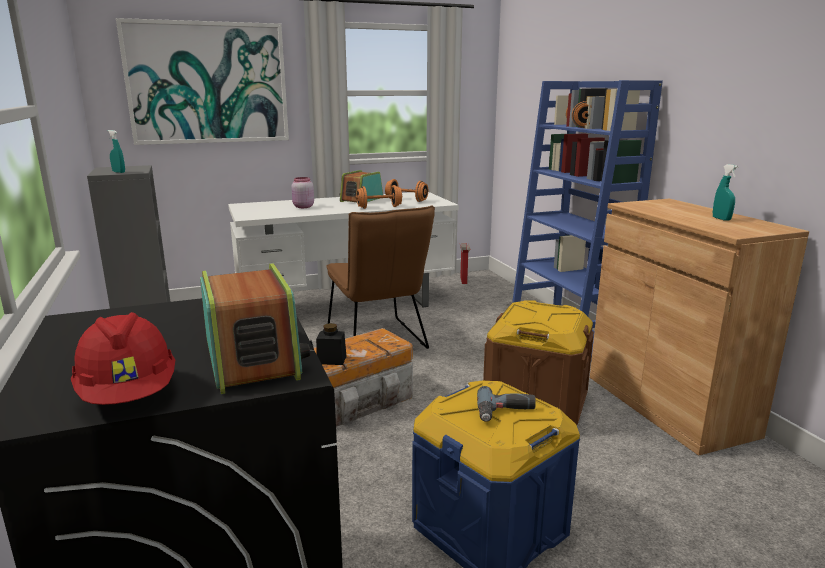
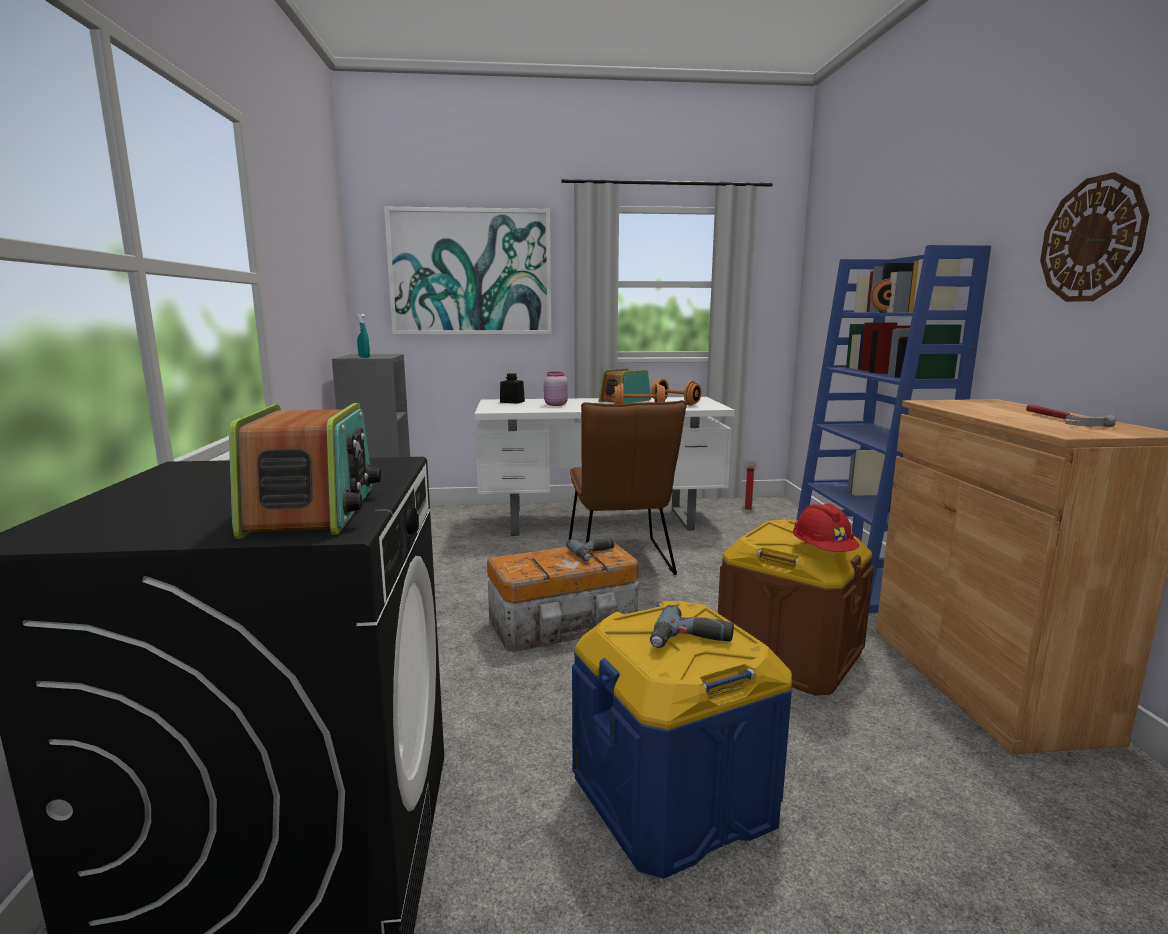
camera: 15 degrees right, 5 degrees down
red hard hat [71,312,175,405] -> red hard hat moved to [793,503,860,552]
black jar [316,323,346,365] -> black jar moved to [500,373,525,404]
turquoise spray bottle [713,164,739,221] -> hammer [1026,405,1116,427]
none -> power drill [567,537,614,561]
none -> wall clock [1040,172,1149,302]

